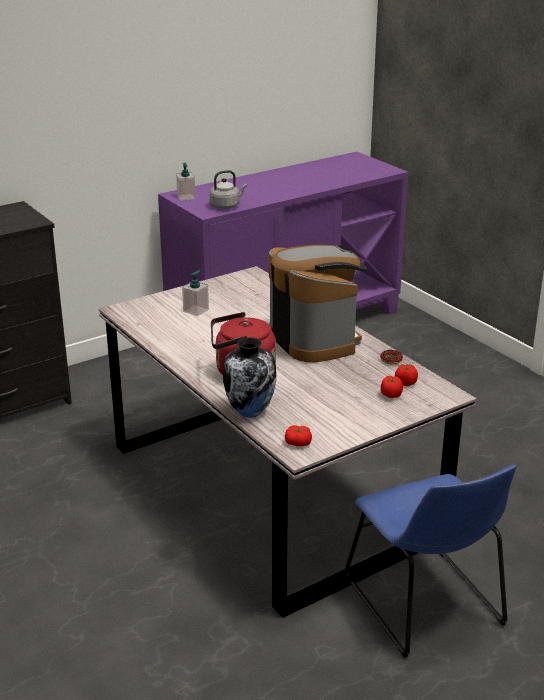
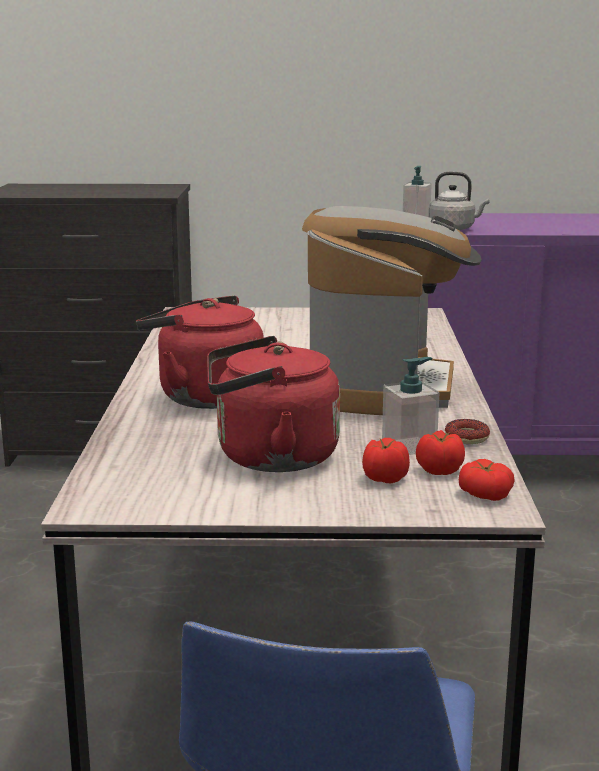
camera: 35 degrees right, 10 degrees down
soap dispenser [182,270,209,316] -> soap dispenser moved to [382,357,439,455]
vase [223,337,276,418] -> none
tomato [285,425,312,447] -> tomato moved to [459,459,515,501]
none -> red kettle [207,336,340,472]

